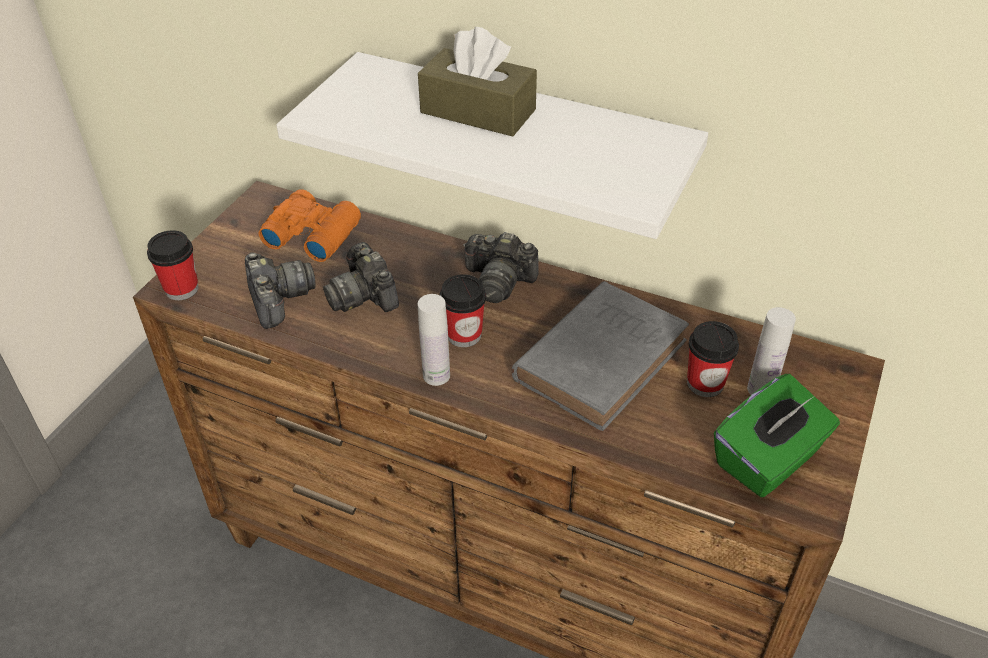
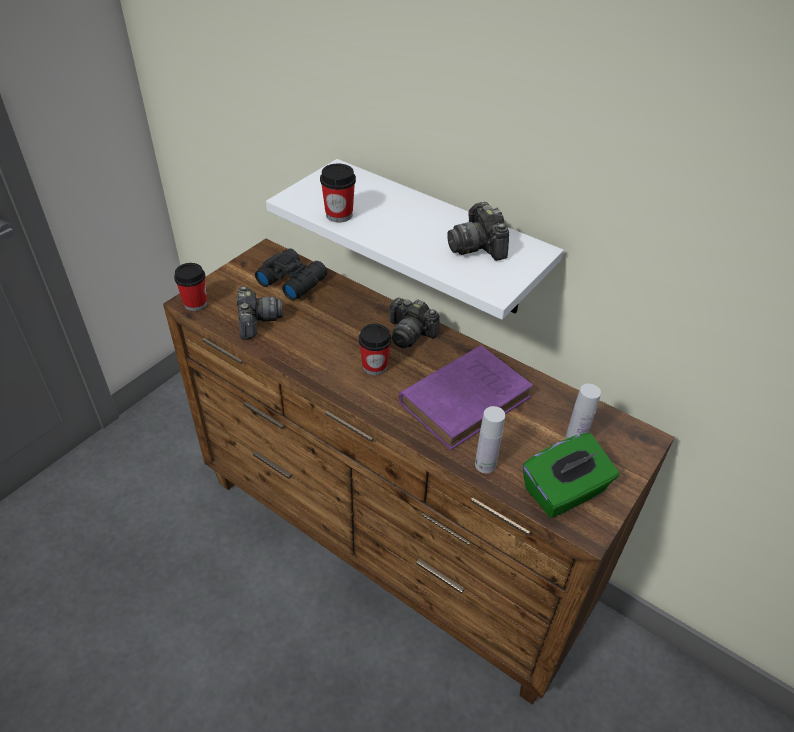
camera: 10 degrees right, 0 degrees up
orange binoculars [259,189,361,262] -> black binoculars [255,248,327,300]
camera [323,242,399,312] -> camera moved to [447,202,509,261]
brown tissue box [418,27,537,137] -> none
white bottle [418,294,450,386] -> white bottle moved to [475,406,505,473]
grey book [512,281,689,431] -> purple book [399,345,533,450]
cup [687,321,739,397] -> cup moved to [320,164,356,222]

